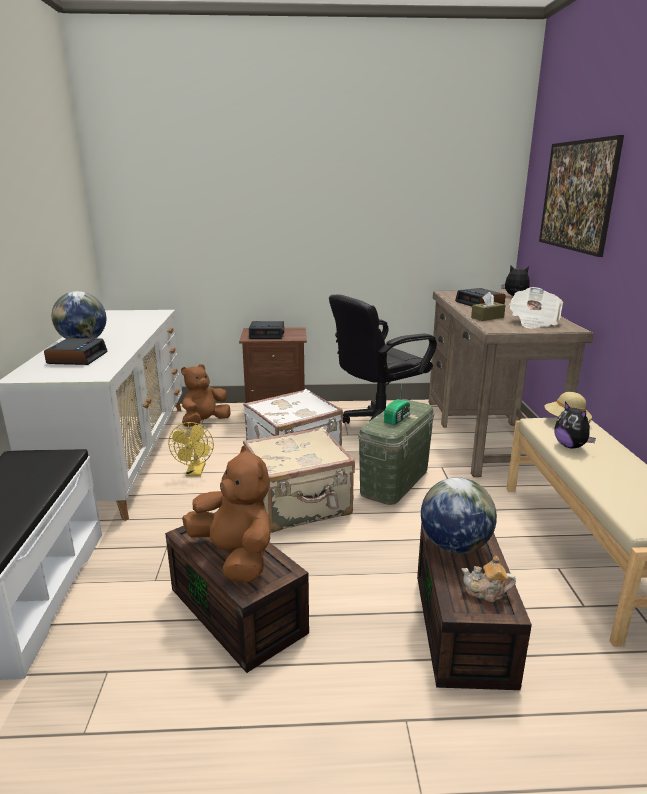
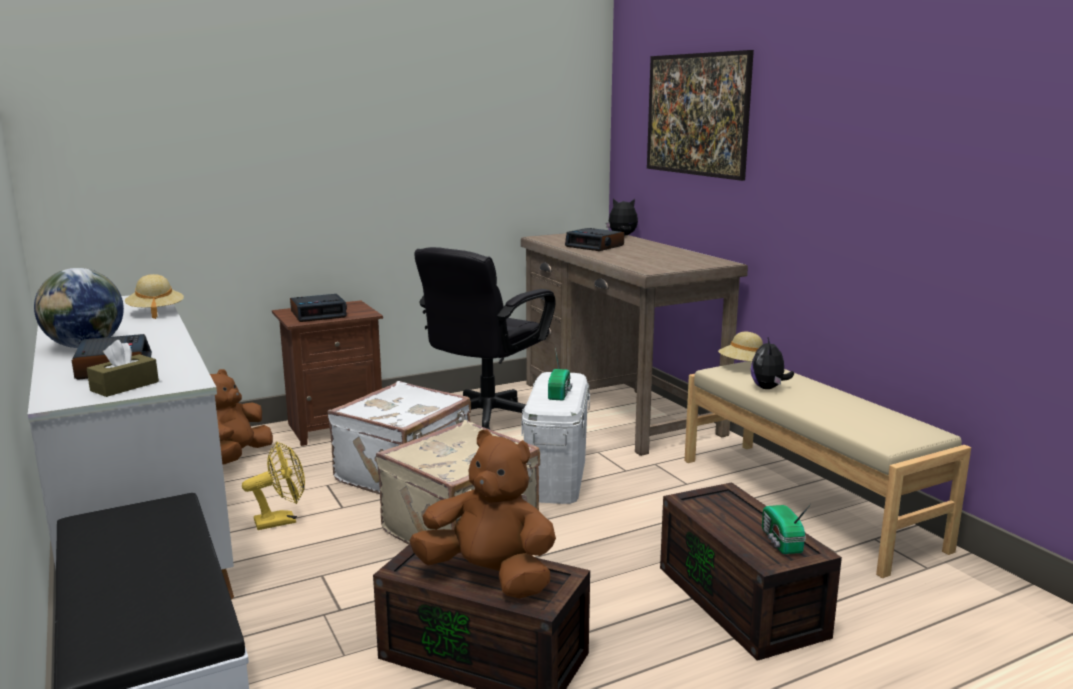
camera: 25 degrees left, 5 degrees down
yellow fan [168,422,214,476] -> yellow fan turned 90 degrees counterclockwise [242,441,305,530]
green storage box [358,399,435,505] -> white storage box [521,372,590,504]
globe [421,477,497,554] -> none
teapot [461,556,516,602] -> radio [762,504,811,554]
brown tissue box [471,292,505,321] -> brown tissue box moved to [87,340,159,397]
newspaper [509,287,563,329] -> none
plush toy [554,402,596,449] -> plush toy turned 60 degrees clockwise [751,338,794,389]
none -> beige hat [125,274,184,319]

